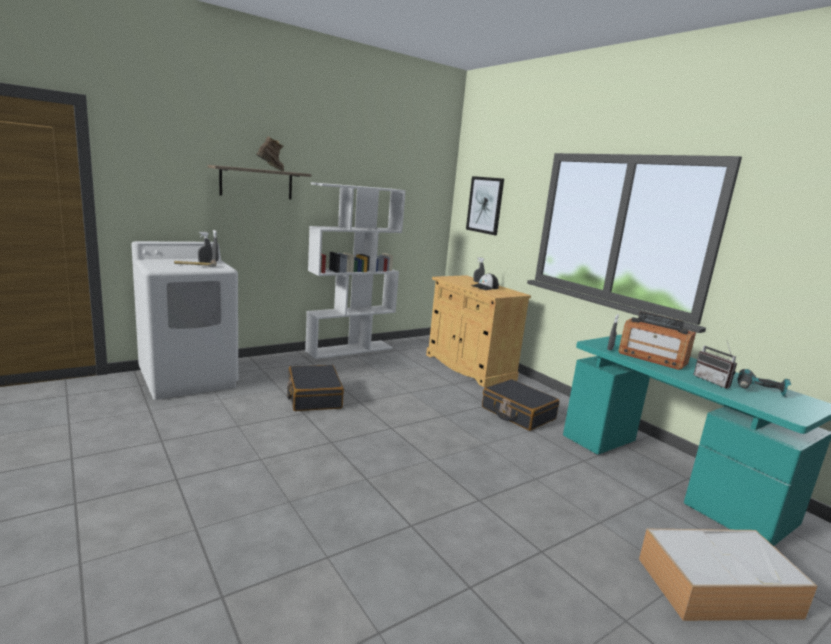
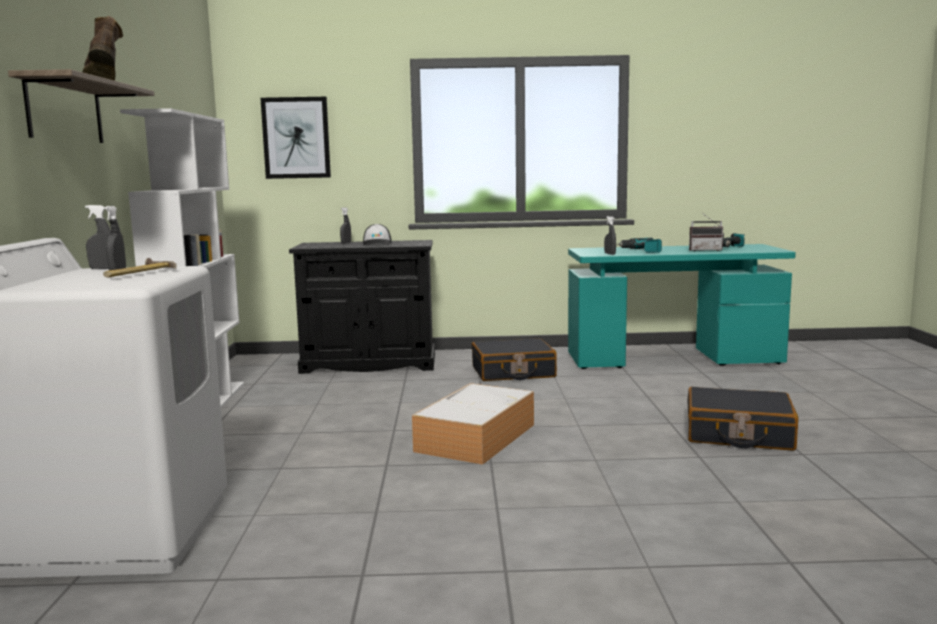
camera: 55 degrees left, 5 degrees down
black suitcase [287,365,344,411] -> black suitcase moved to [688,387,798,451]
beige cabinet [426,275,531,387] -> black cabinet [289,240,435,374]
radio [618,312,696,370] -> power drill [617,238,662,253]
storage box [639,529,818,621] -> storage box moved to [412,383,534,465]

